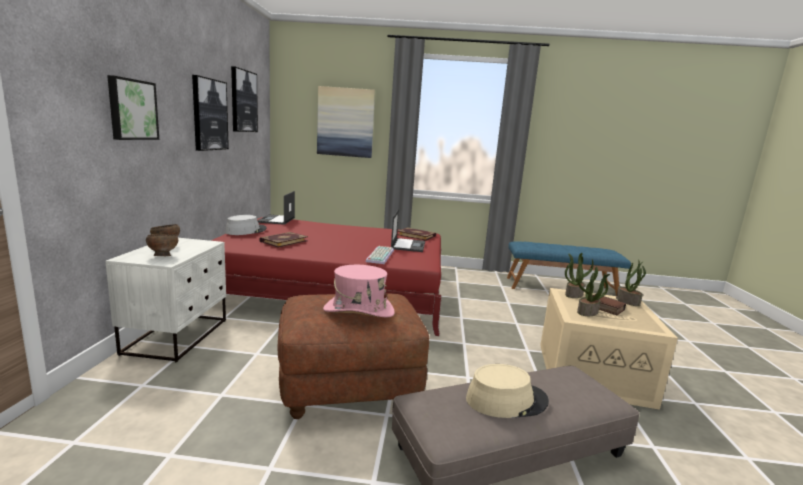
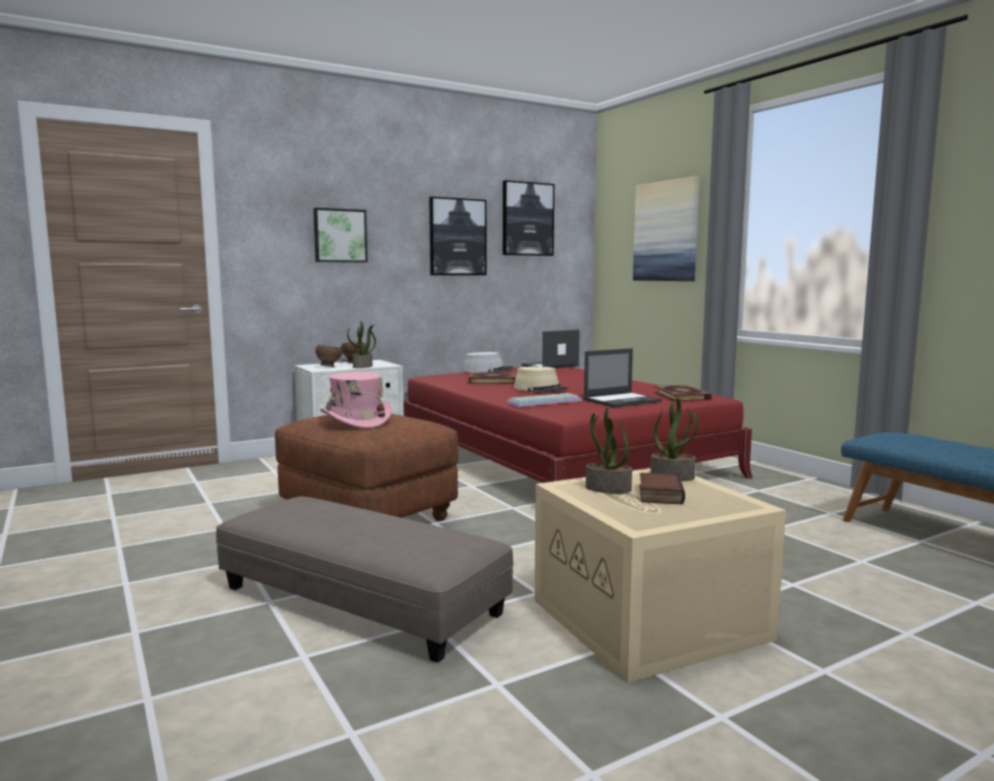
camera: 55 degrees right, 5 degrees down
beige hat [466,364,549,418] -> beige hat moved to [514,366,569,393]
potted plant [616,259,646,306] -> potted plant moved to [347,321,376,368]

